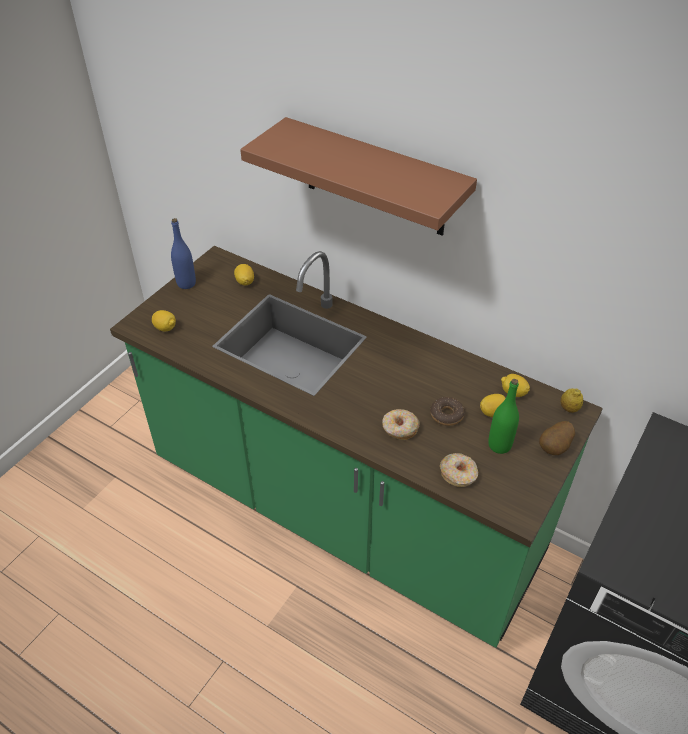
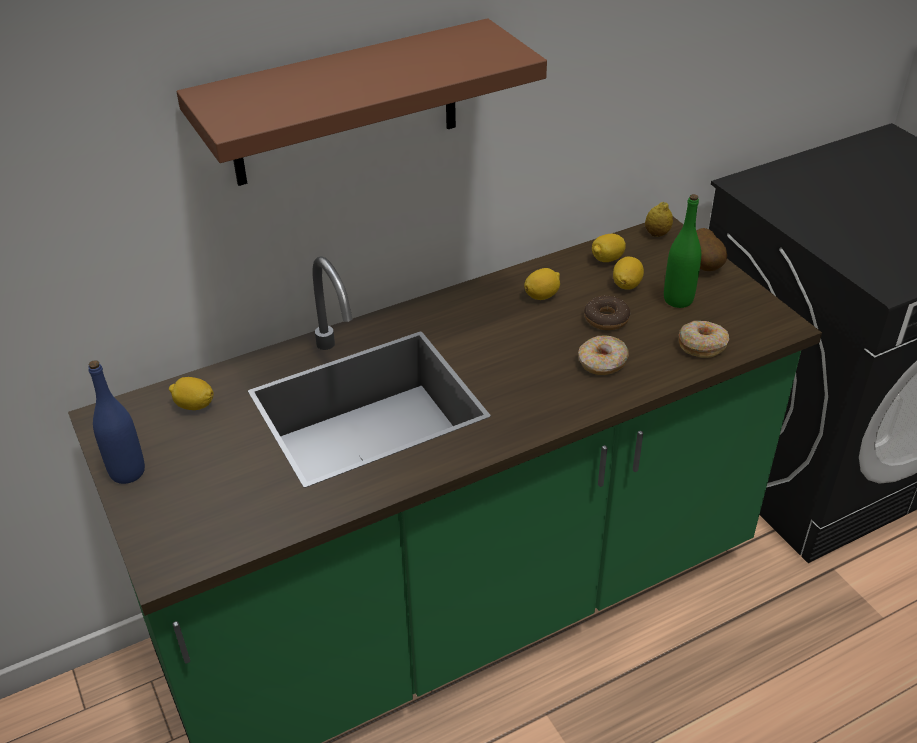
camera: 60 degrees left, 5 degrees down
lemon [152,310,176,331] -> lemon moved to [524,268,560,300]

